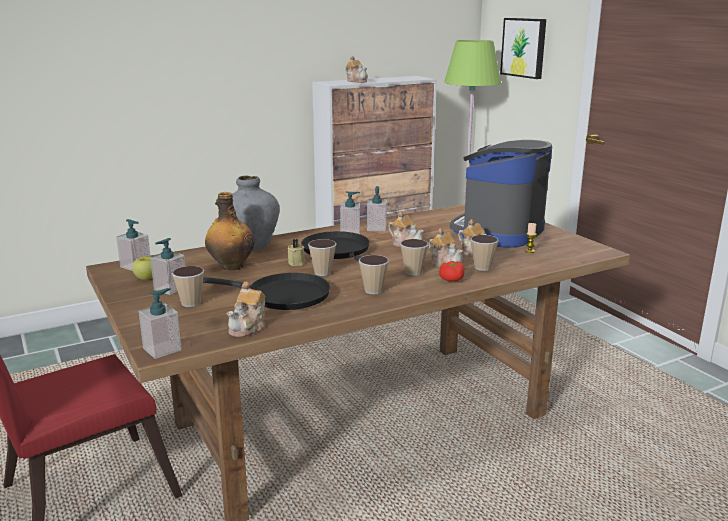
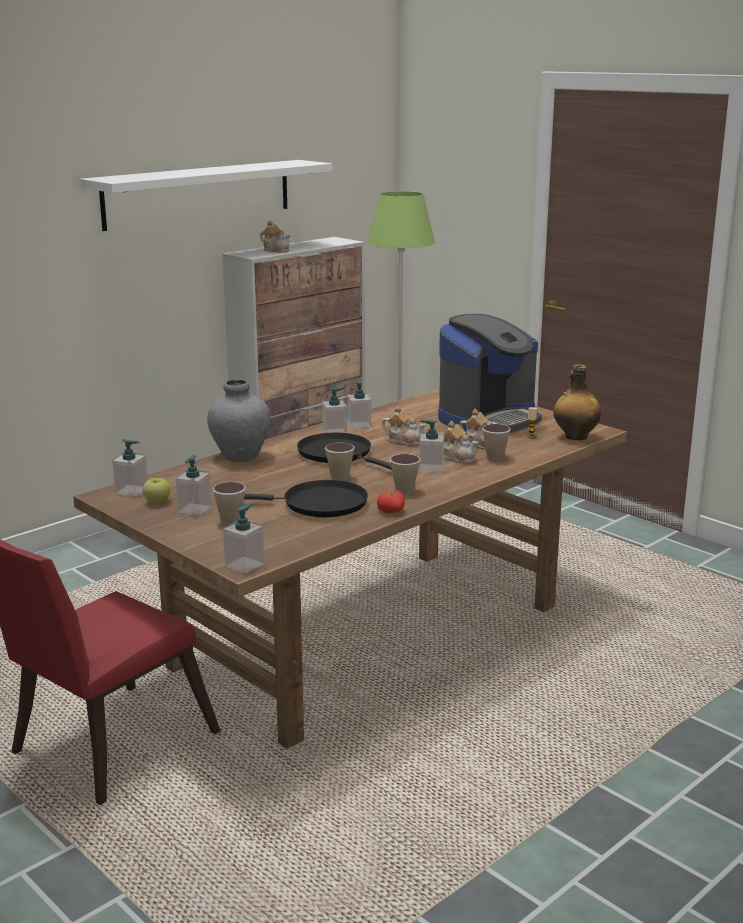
camera: 15 degrees left, 0 degrees up
bottle [205,192,254,271] -> bottle moved to [553,364,601,440]
teapot [227,282,265,337] -> none
beige candle [287,239,305,266] -> none
cup [400,239,429,276] -> soap dispenser [419,420,444,473]
tomato [439,261,465,282] -> tomato moved to [377,490,405,514]
coffee machine [450,140,552,248] -> coffee machine turned 150 degrees counterclockwise [438,314,542,433]
picture [500,18,546,79] -> none
none -> white shelf [80,160,332,231]

